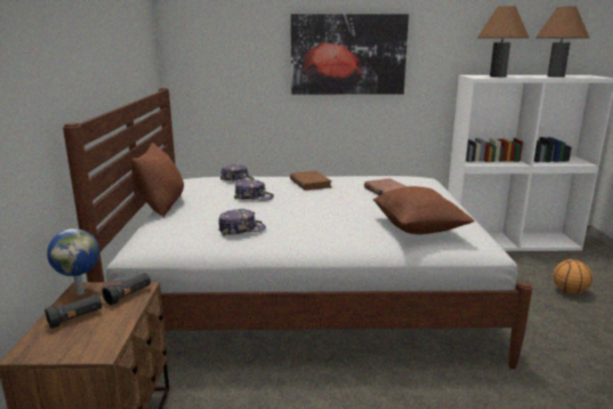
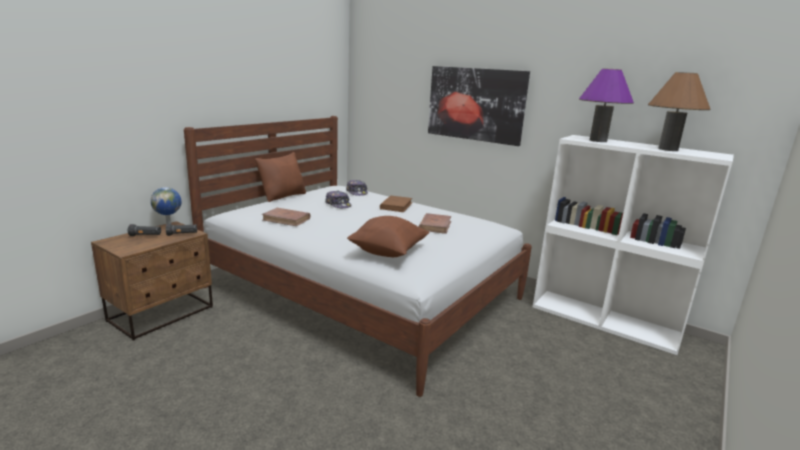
camera: 35 degrees right, 0 degrees up
cap [218,209,266,236] -> brown book [262,208,310,226]
brown table lamp [477,6,529,77] -> purple table lamp [579,68,634,142]
basketball [553,259,593,294] -> none

